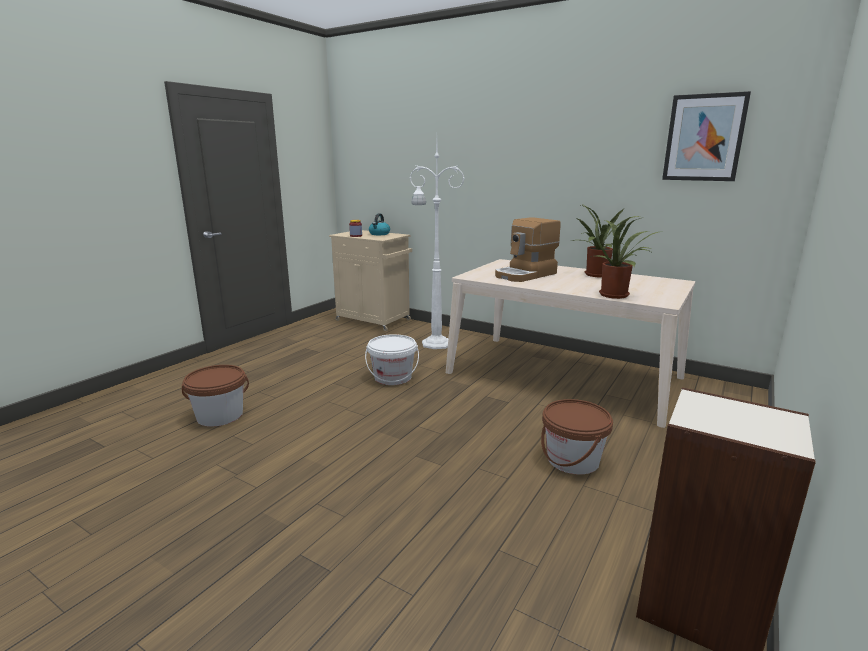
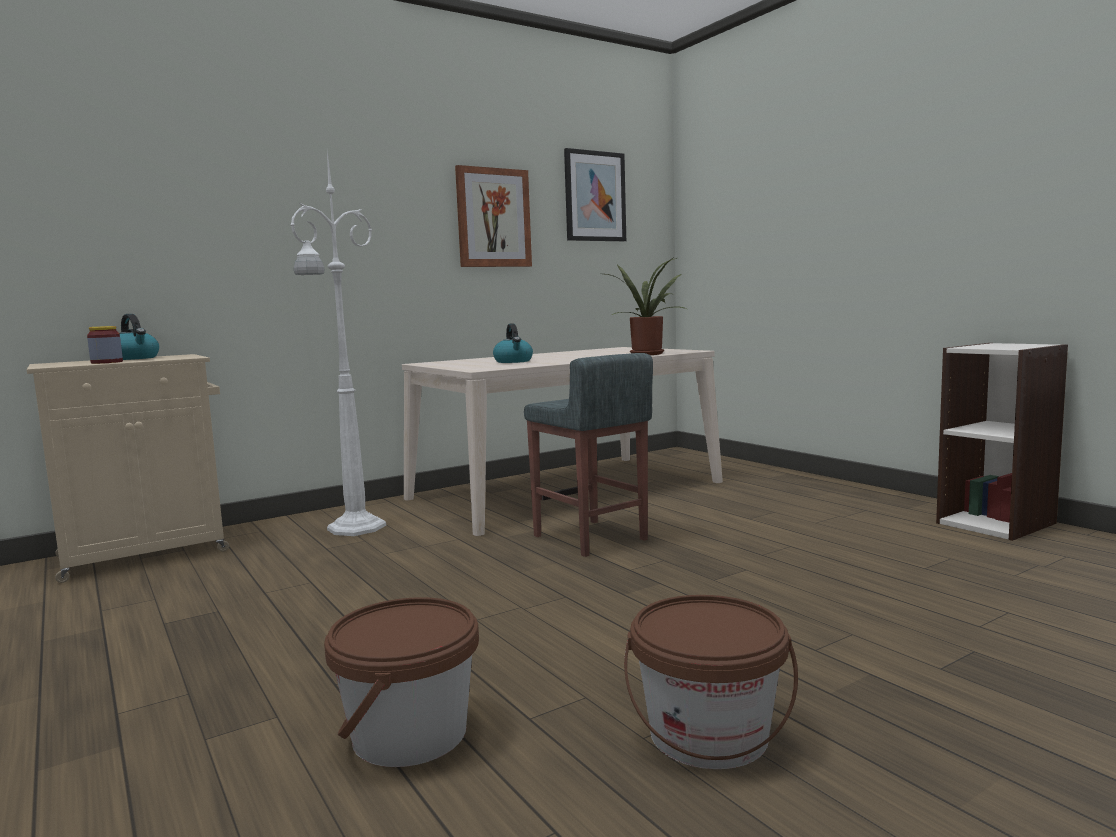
camera: 65 degrees left, 10 degrees down
white bucket [365,334,419,385] -> none
coffee machine [495,217,561,282] -> kettle [493,323,533,363]
brown bucket [541,399,613,475] -> brown bucket moved to [624,595,798,769]
potted plant [572,205,639,277] -> none
none -> picture [455,165,532,267]
none -> grey stool [524,353,653,557]

